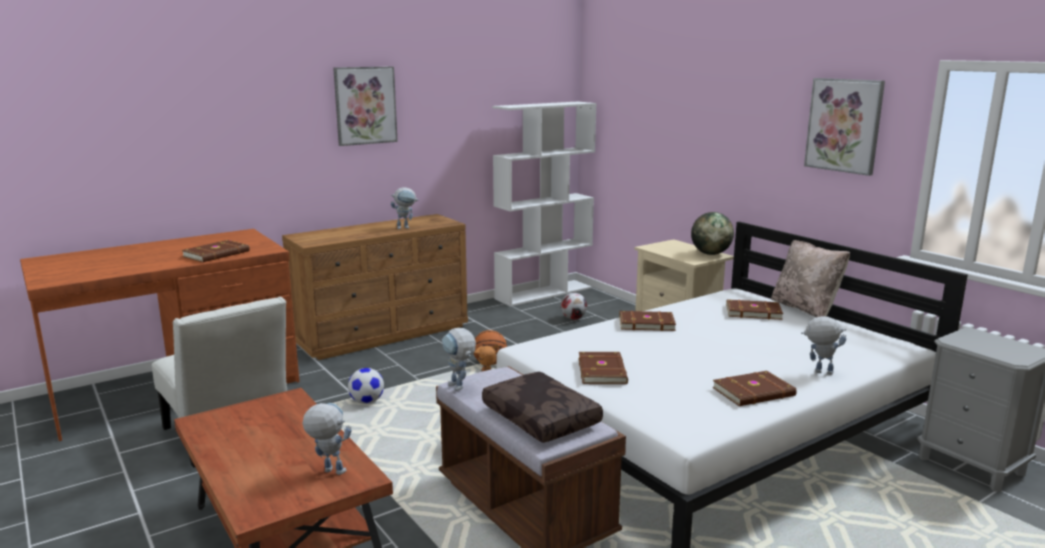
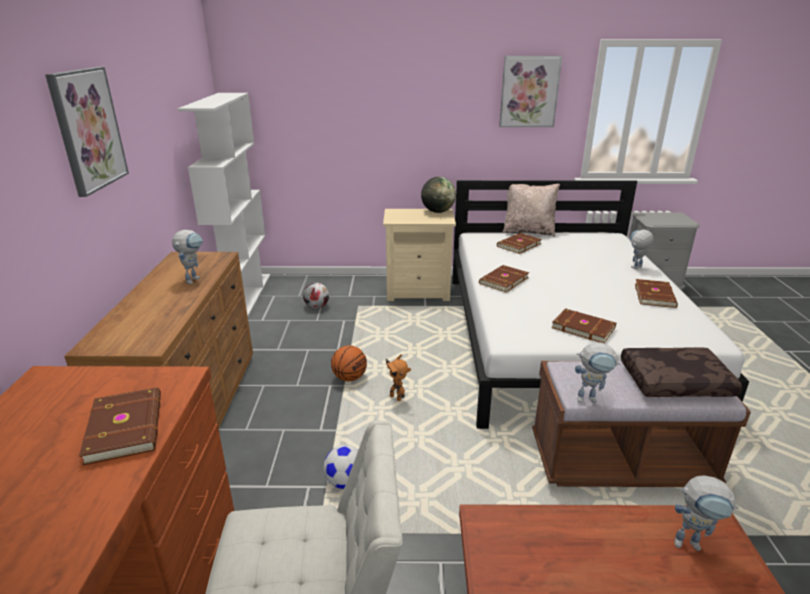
camera: 55 degrees left, 10 degrees up
toy robot [302,403,352,475] -> toy robot turned 135 degrees counterclockwise [675,475,739,551]

